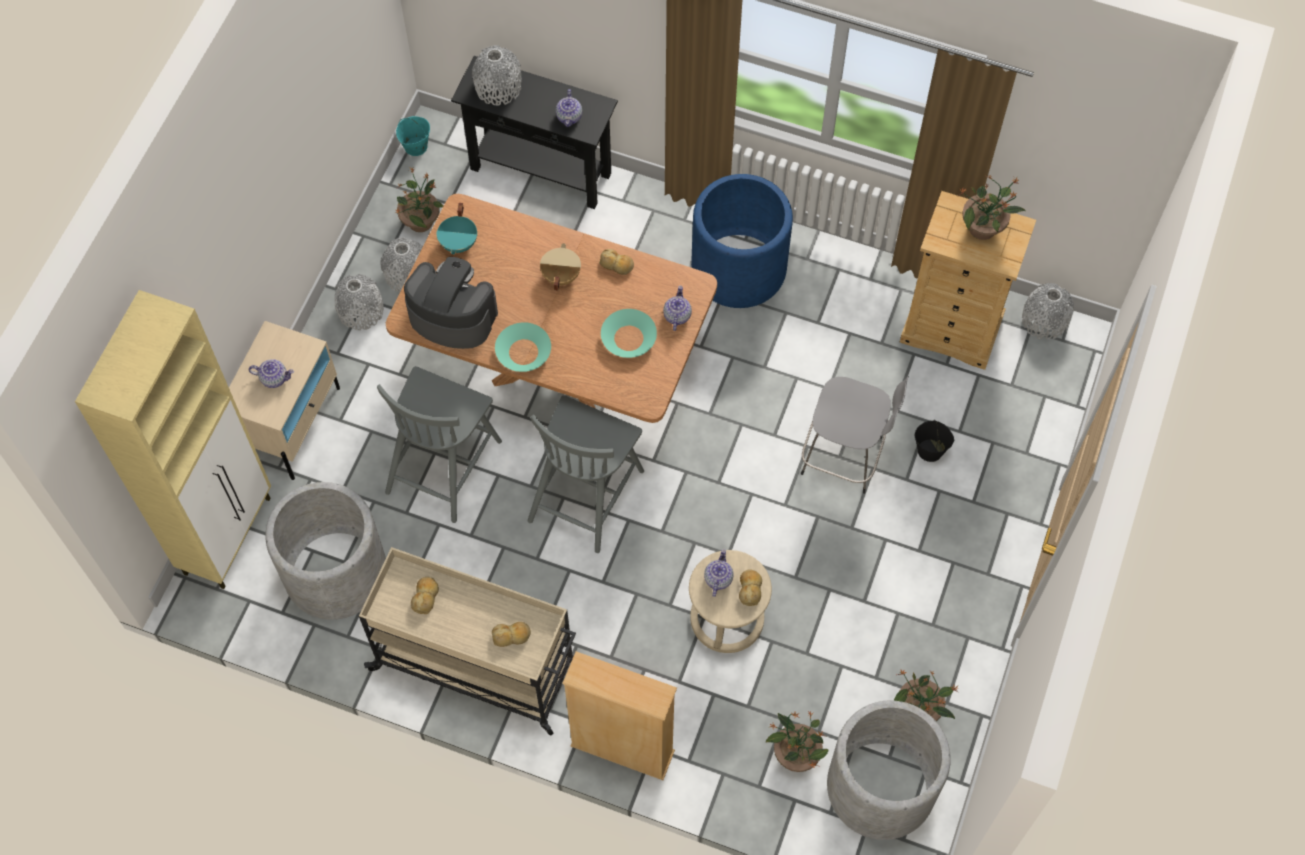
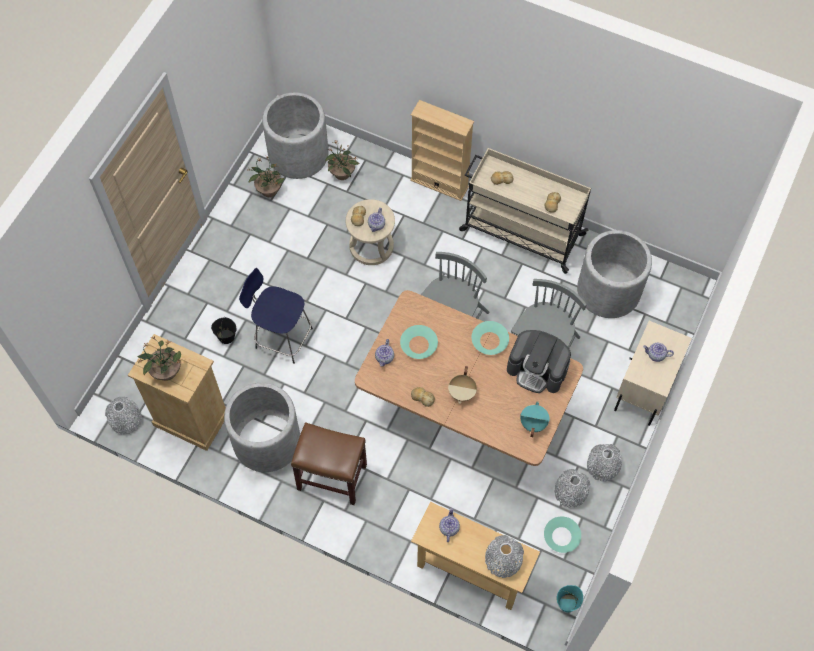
camera: 175 degrees left, 0 degrees up
beige cabinet [75,290,271,589] -> none
potted plant [395,167,443,232] -> turquoise bowl [544,516,581,553]
black console table [451,56,618,209] -> beige console table [411,502,540,610]
blue planter [691,174,793,308] -> brown stool [291,422,367,505]
grey stool [801,376,909,494] -> blue stool [239,268,313,364]
none -> grey planter [224,383,300,472]

